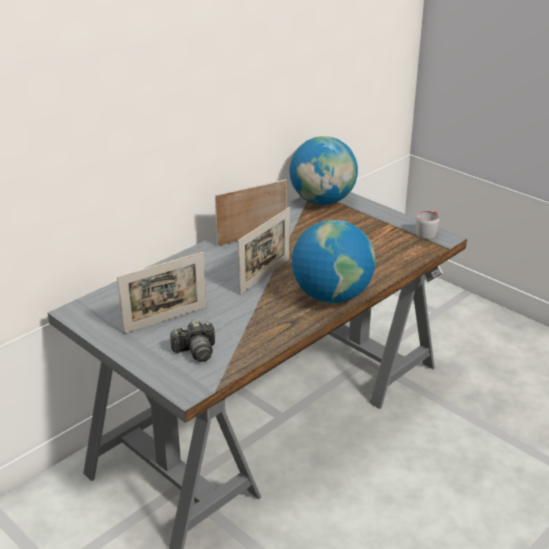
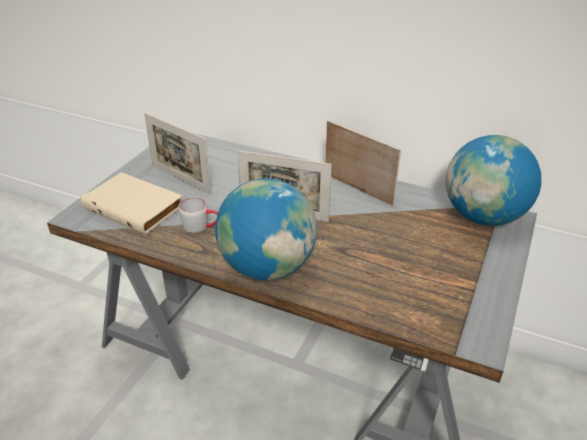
camera: 70 degrees right, 5 degrees up
camera [169,320,215,362] -> beige book [81,172,182,235]
grey mug [416,211,439,239] -> grey mug moved to [178,197,218,233]

